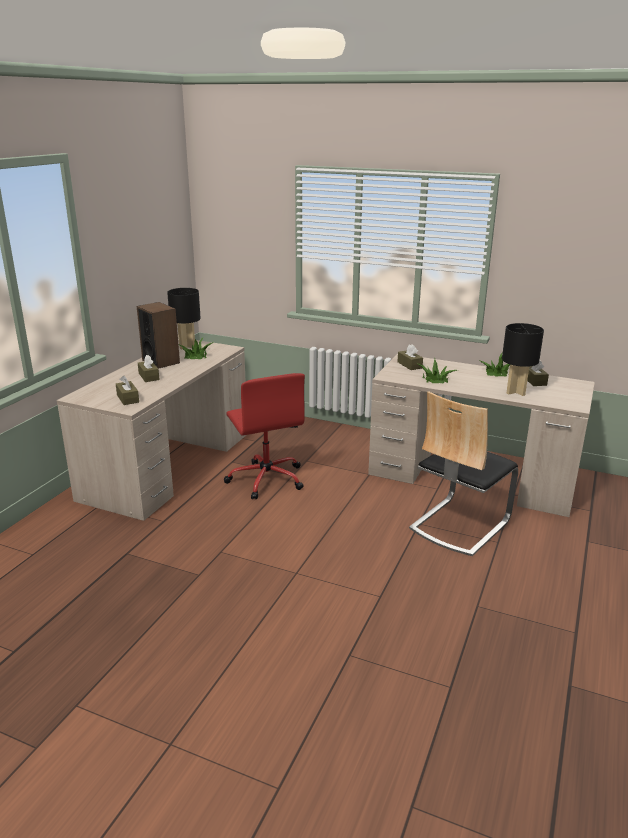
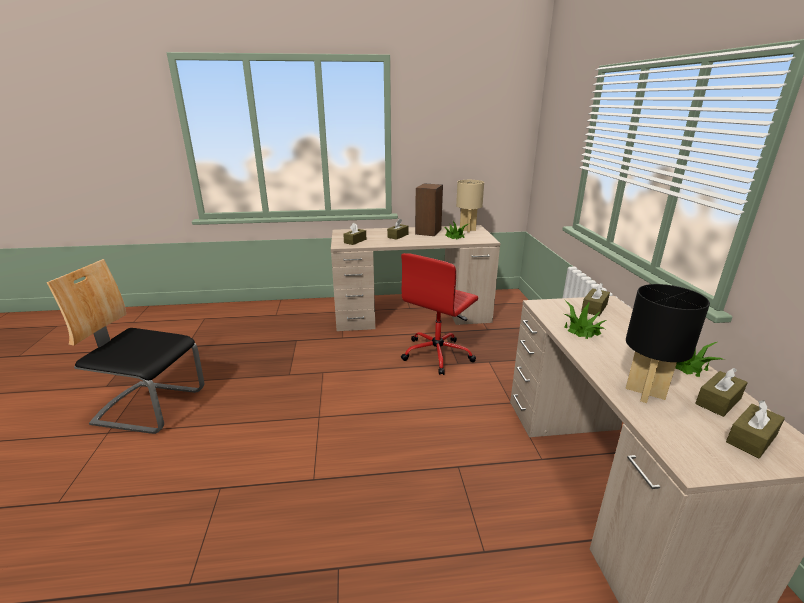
camera: 60 degrees right, 0 degrees up
black table lamp [167,288,201,349] -> beige table lamp [456,180,484,233]
chair [409,391,518,556] -> chair moved to [47,259,204,434]
none -> brown tissue box [726,400,785,458]

